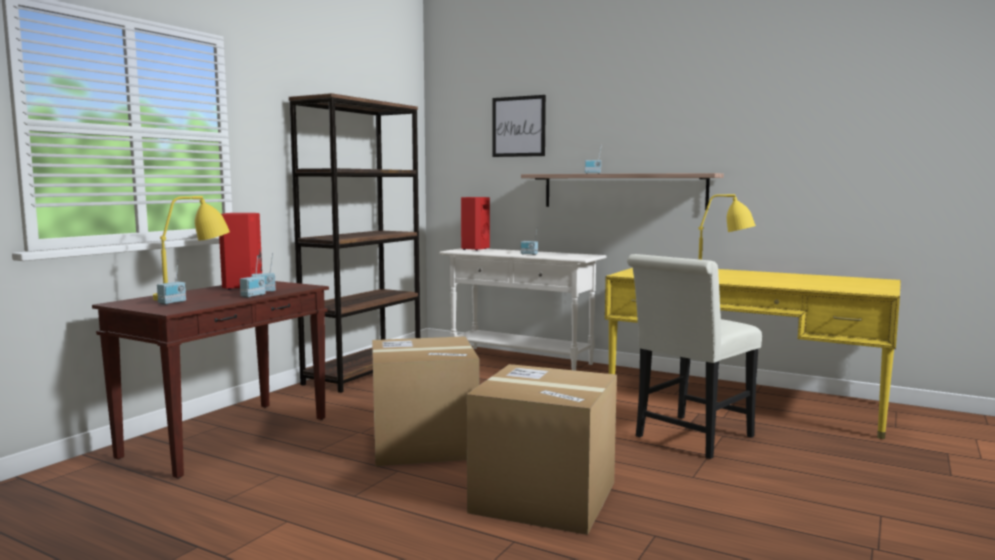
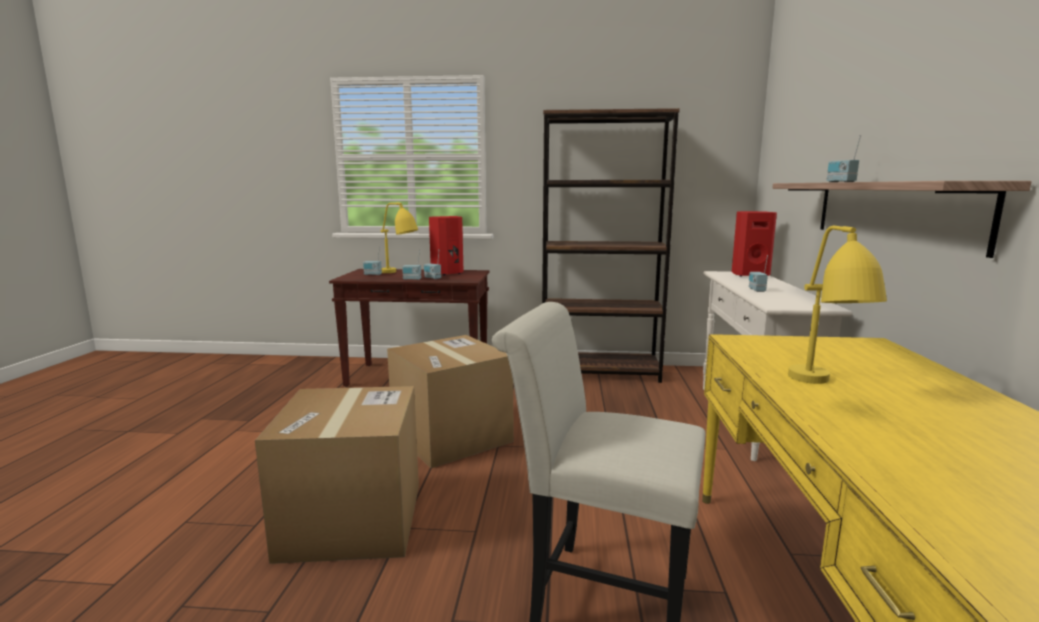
camera: 65 degrees right, 5 degrees up
picture [492,95,546,157] -> none

